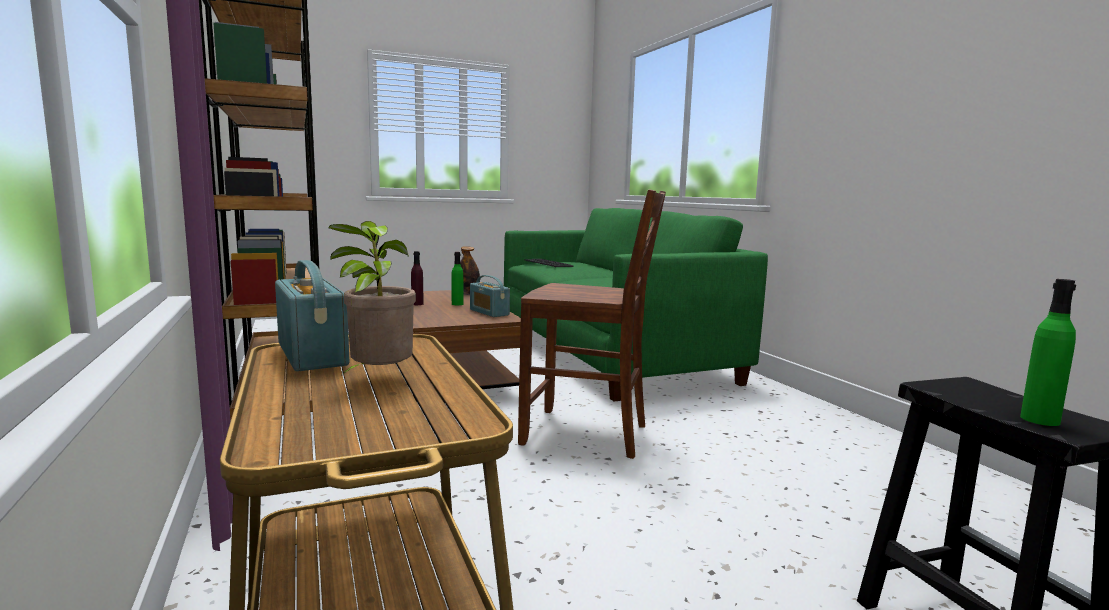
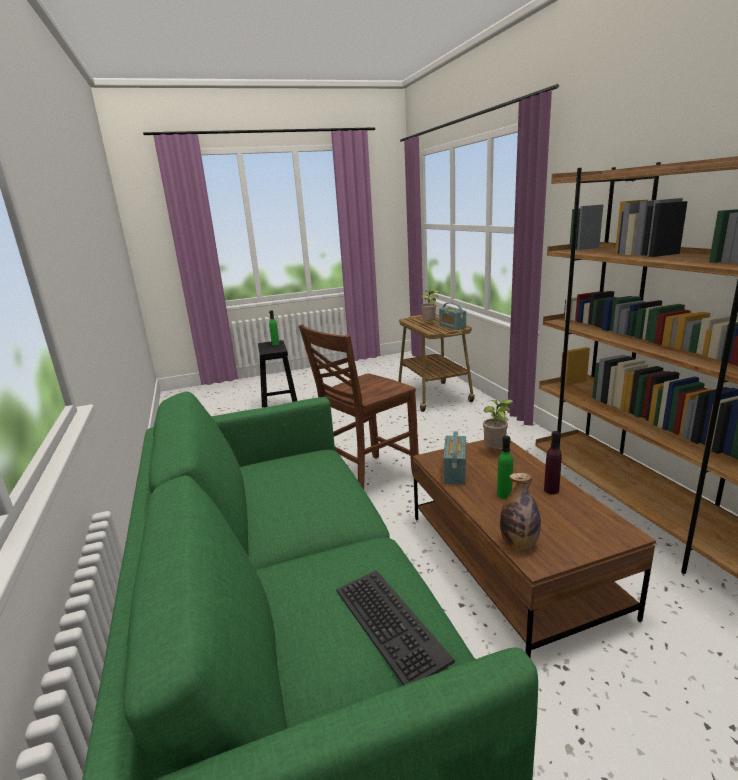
camera: 175 degrees left, 10 degrees up
radio [470,275,510,317] -> radio turned 135 degrees counterclockwise [443,431,466,485]
brown chair [518,190,666,459] -> brown chair turned 60 degrees counterclockwise [299,324,419,489]
none -> potted plant [483,399,514,449]

